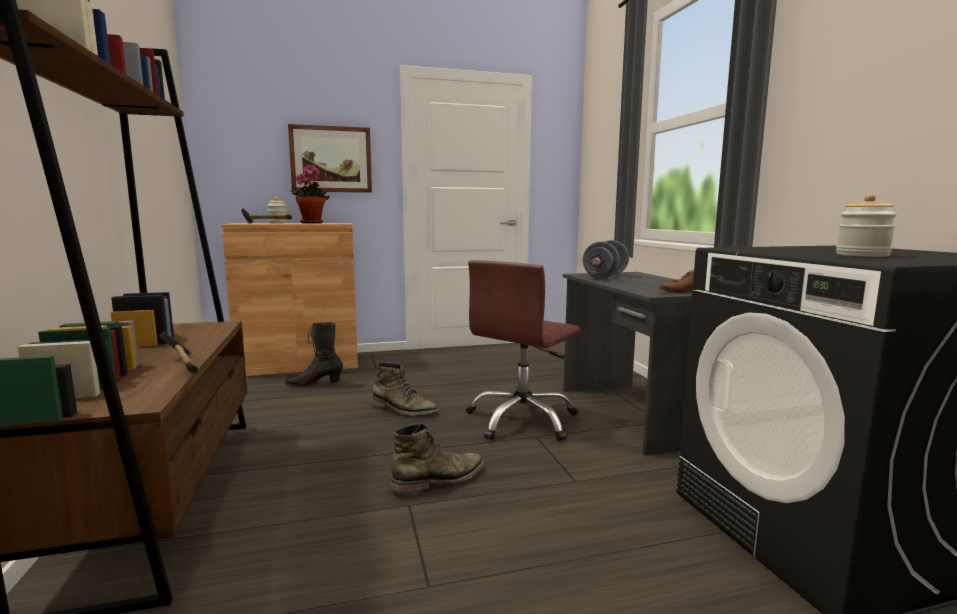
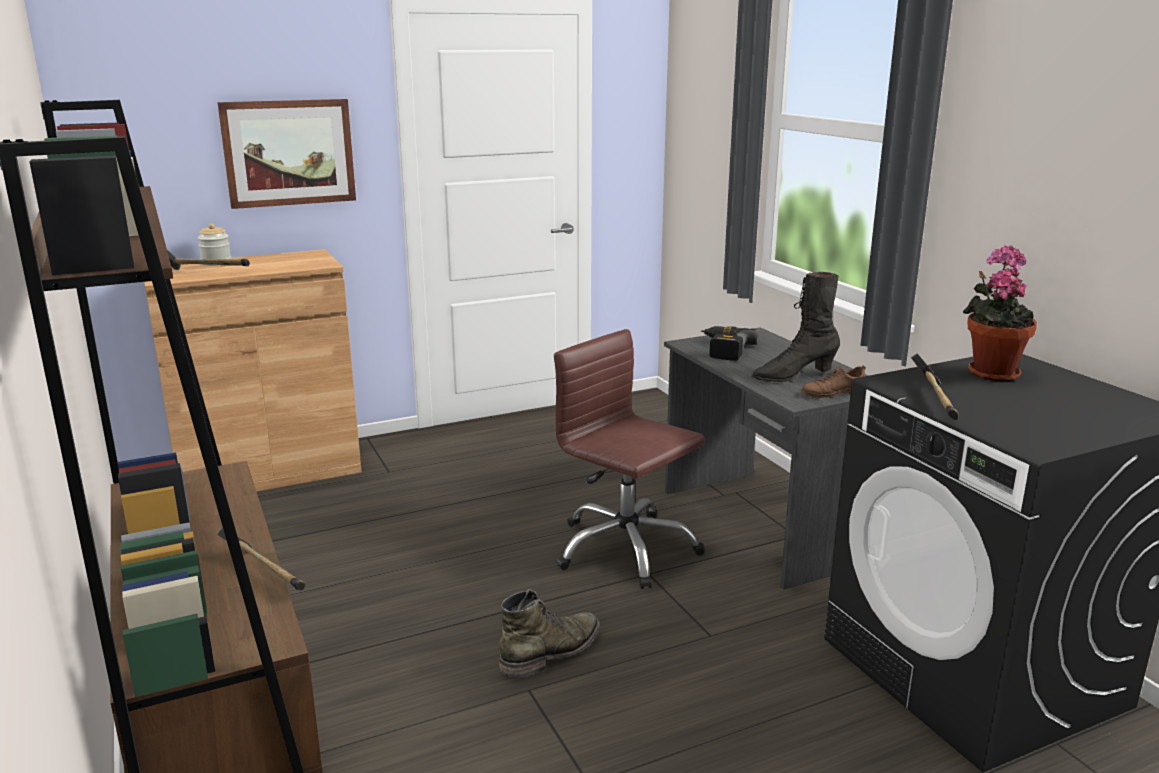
camera: 10 degrees left, 10 degrees up
black boot [285,322,343,387] -> black boot moved to [751,272,840,382]
potted plant [291,164,330,223] -> potted plant moved to [963,245,1037,381]
green boot [371,363,438,415] -> none
brown office chair [466,260,580,441] -> brown office chair turned 105 degrees clockwise [554,329,705,589]
grey dumbbell [583,240,629,279] -> power drill [701,326,760,361]
jar [836,193,897,257] -> none
none -> hammer [911,353,959,420]

